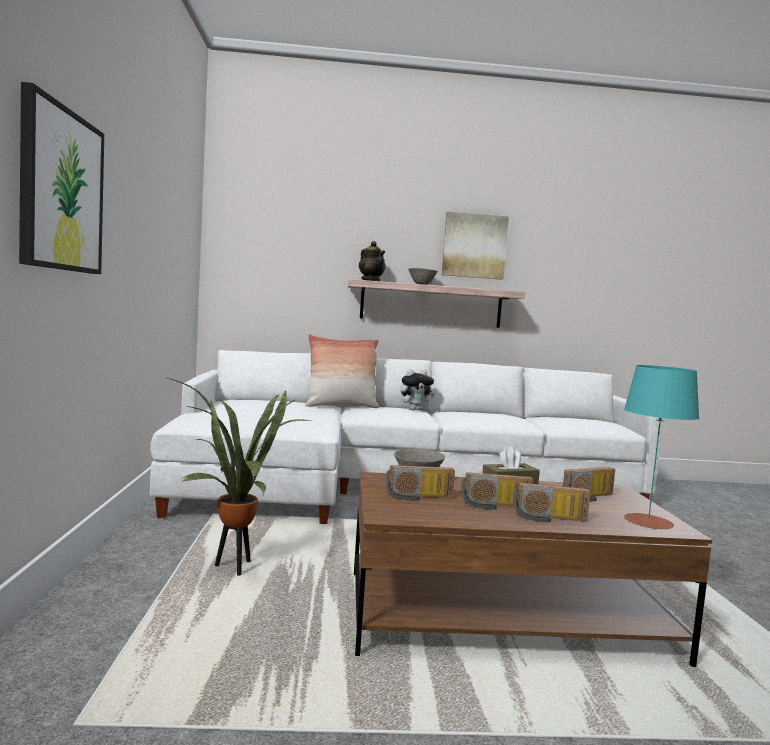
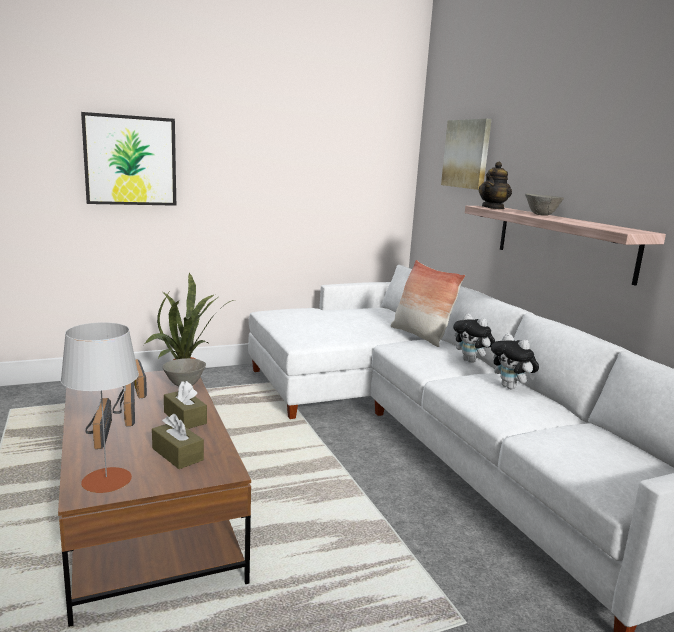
camera: 70 degrees right, 10 degrees up
picture [442,212,509,280] -> picture moved to [441,118,492,190]
radio [563,467,615,502] -> brown tissue box [152,414,204,469]
turquoise table lamp [624,365,699,529] -> grey table lamp [60,322,139,493]
none -> plush toy [491,333,539,389]

